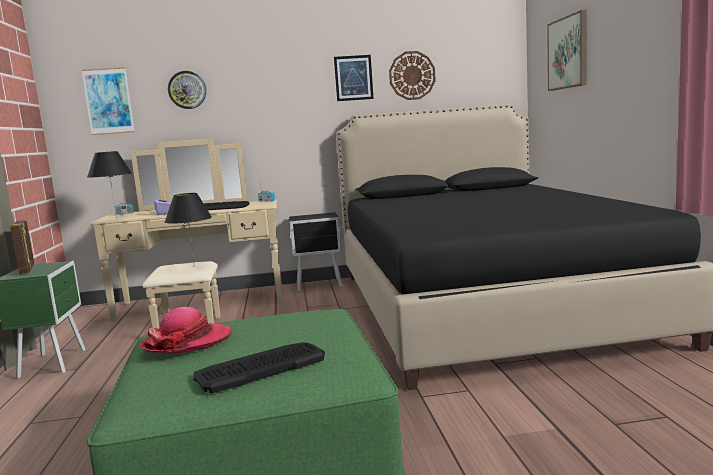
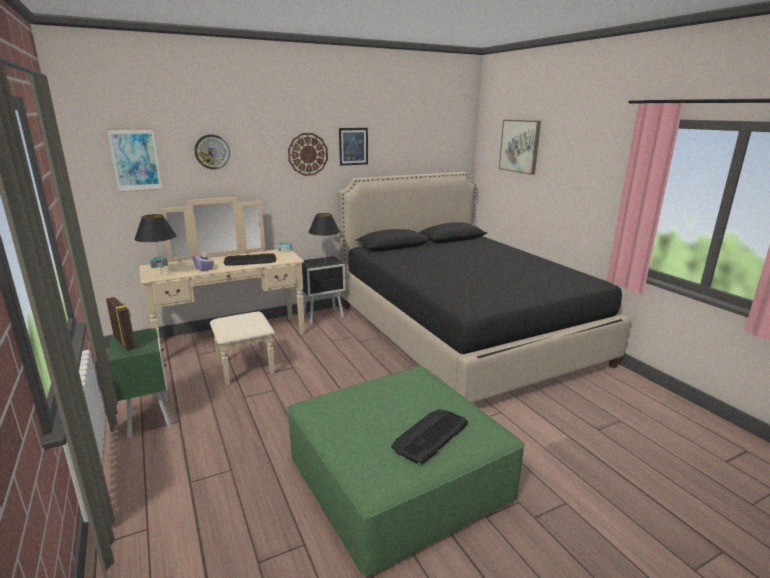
camera: 20 degrees left, 10 degrees up
hat [139,307,233,354] -> none
black table lamp [165,193,212,266] -> black table lamp moved to [308,213,340,263]
wall clock [389,51,436,100] -> wall clock moved to [288,133,328,176]

